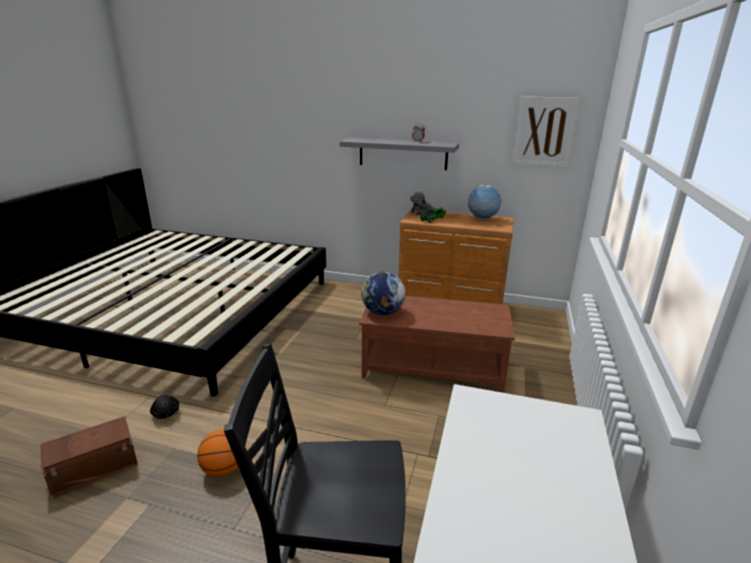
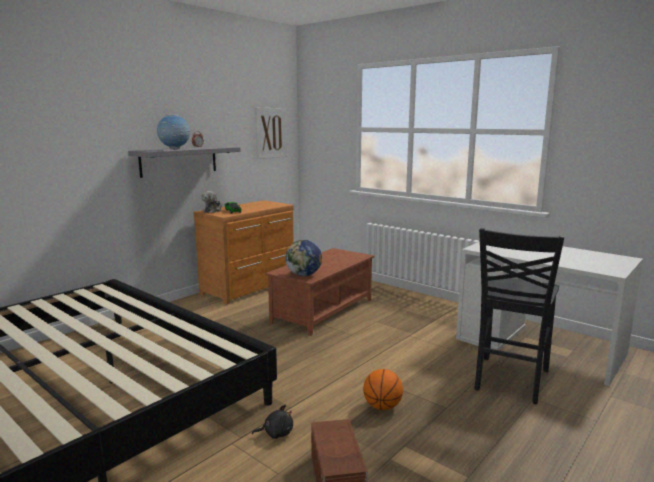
camera: 65 degrees left, 10 degrees down
globe [468,185,502,220] -> globe moved to [157,114,190,149]

